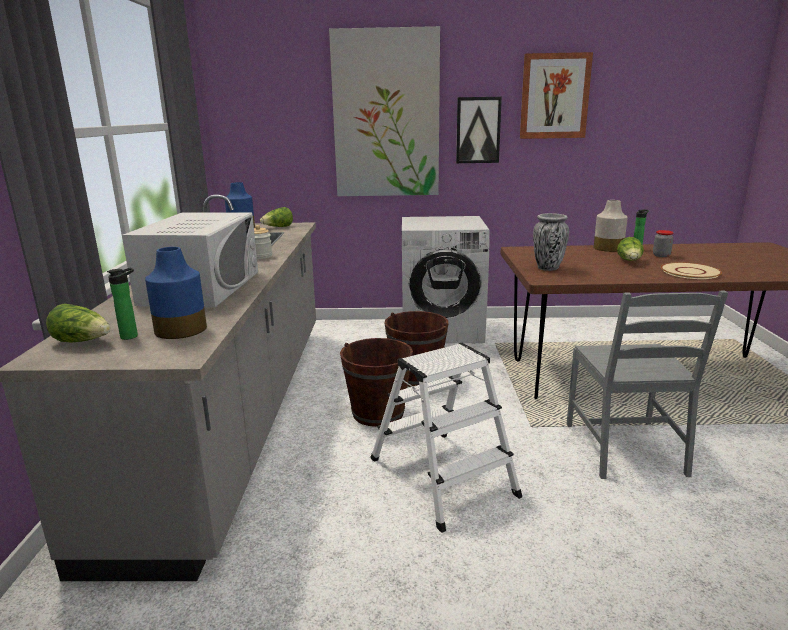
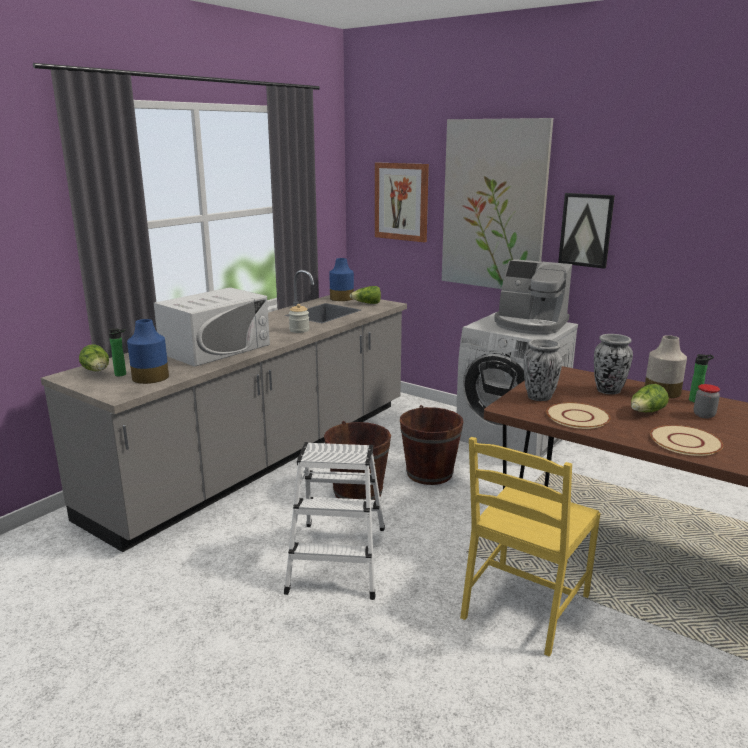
camera: 35 degrees right, 0 degrees up
picture [520,52,593,139] -> picture moved to [375,163,429,242]
grey chair [567,291,728,479] -> yellow chair [460,437,601,657]
none -> coffee machine [494,259,572,335]
none -> beige plate [546,403,610,429]
none -> vase [594,334,633,394]

